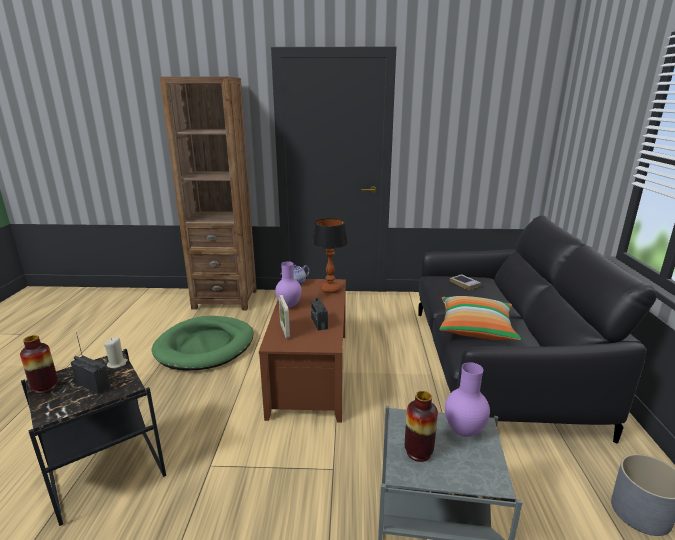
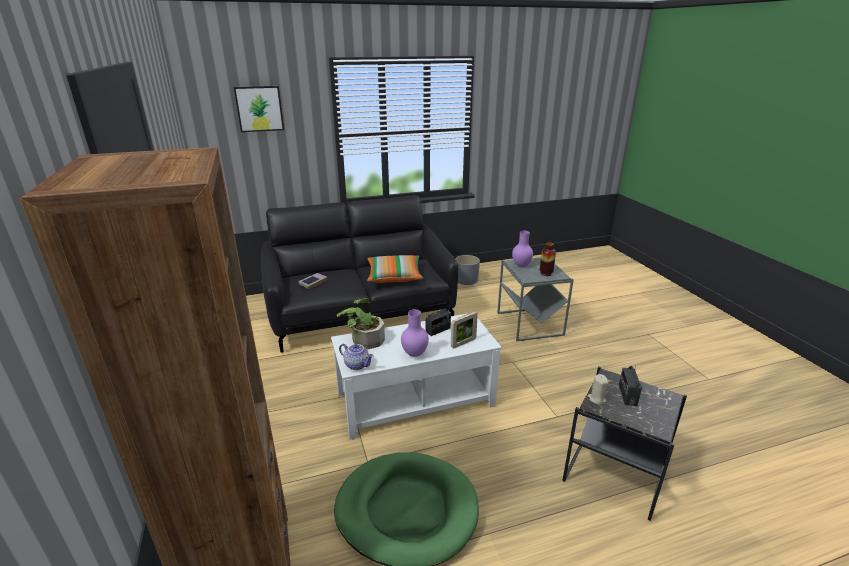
camera: 110 degrees left, 5 degrees up
vase [20,335,58,394] -> none
brown coffee table [259,279,346,423] -> white coffee table [331,314,502,440]
table lamp [312,218,348,293] -> potted plant [337,298,385,349]
none -> picture [234,86,284,132]

